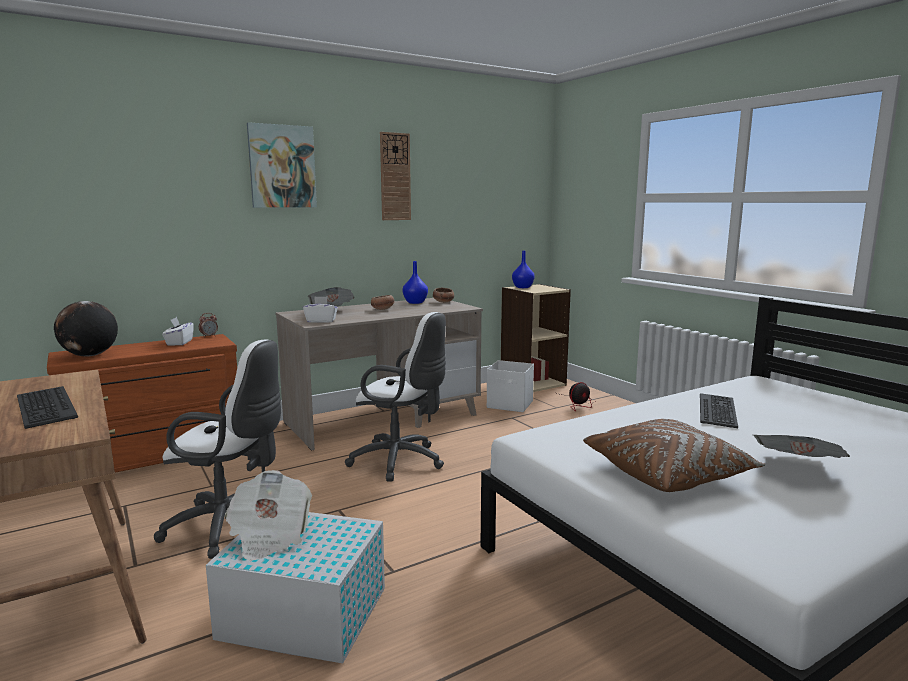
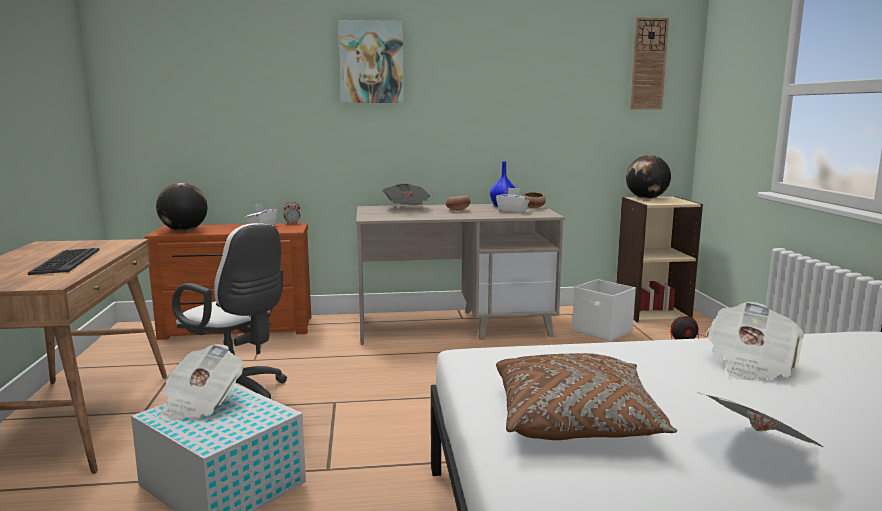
camera: 25 degrees right, 0 degrees up
white tissue box [303,296,338,323] -> white tissue box moved to [496,187,530,213]
white office chair [345,312,446,482] -> none
wall clock [380,132,411,220] -> wall clock moved to [630,17,669,110]
blue vase [512,251,534,288] -> globe [626,155,671,199]
keyboard [700,393,738,428] -> newspaper [706,302,804,380]

